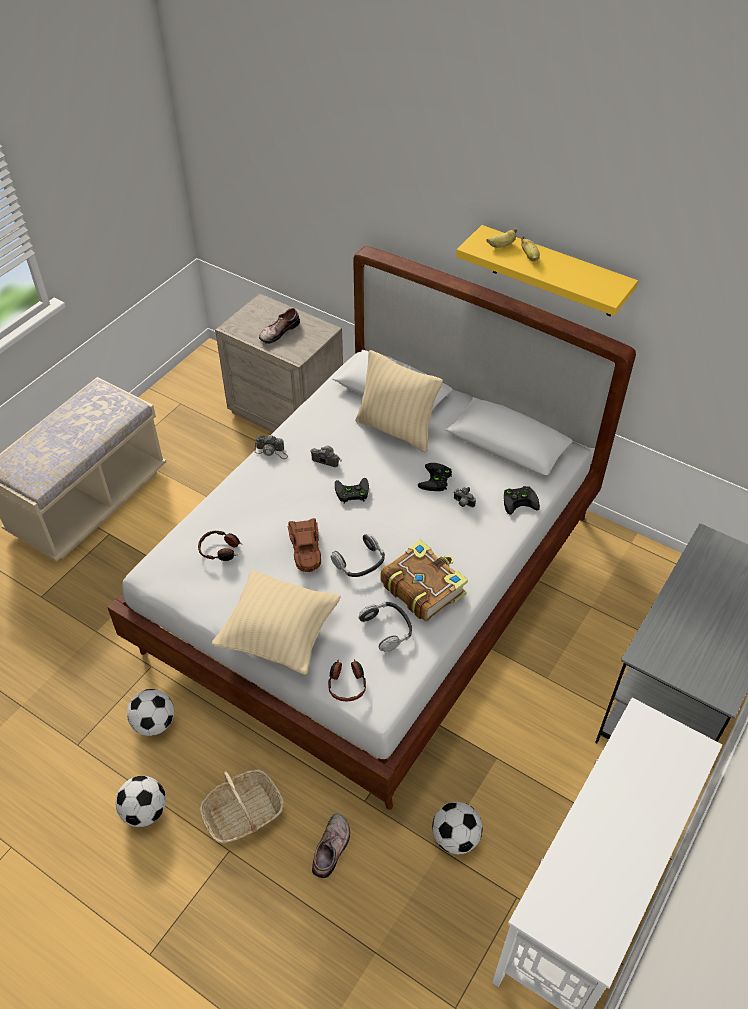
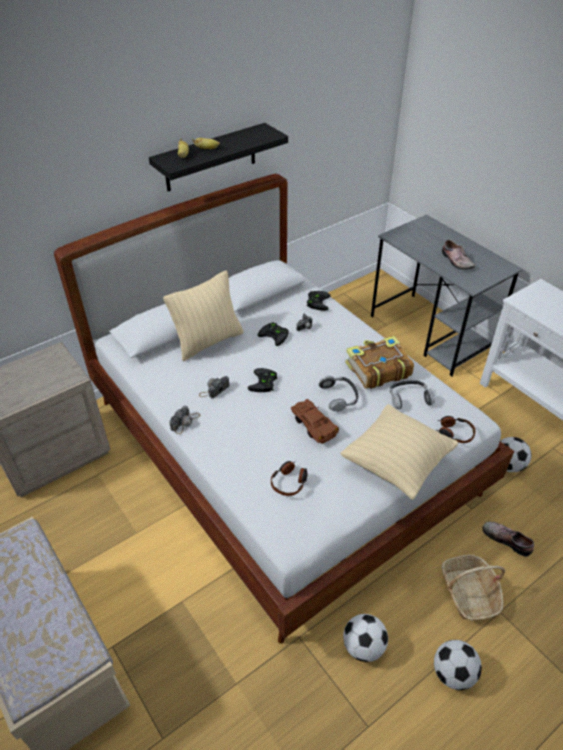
camera: 70 degrees left, 5 degrees down
shoe [259,308,300,344] -> shoe moved to [442,240,475,270]
brown toy car [287,518,321,572] -> brown toy car turned 135 degrees counterclockwise [291,399,339,444]
yellow shelf [456,225,638,316] -> black shelf [149,123,288,191]

